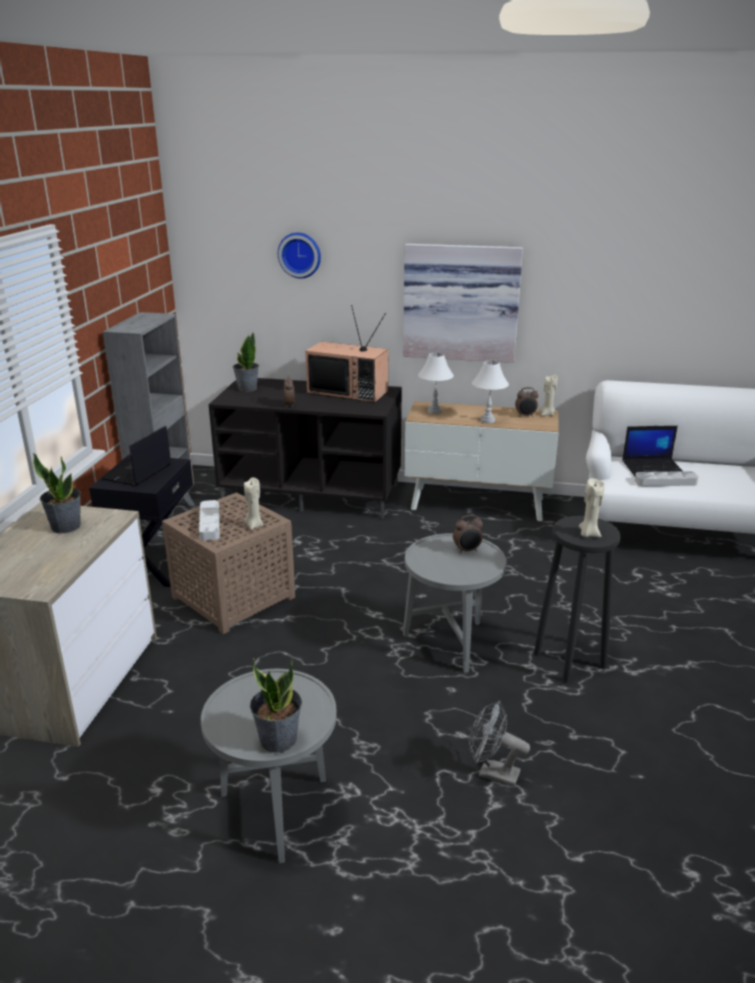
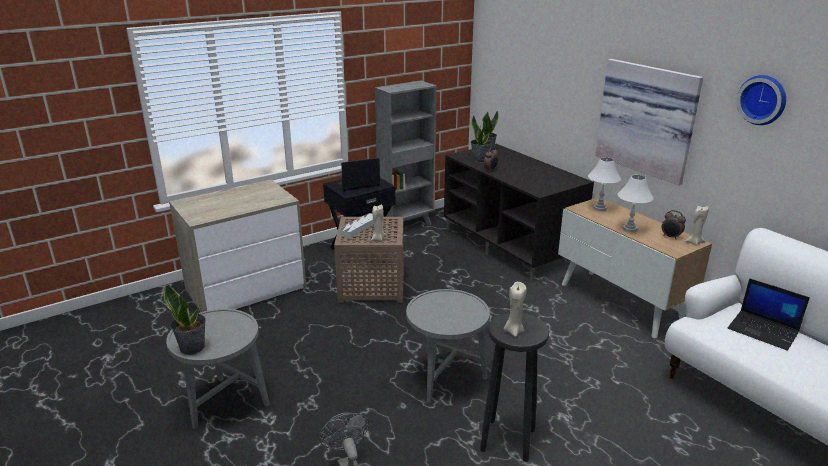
camera: 45 degrees right, 0 degrees up
potted plant [33,452,81,533] -> potted plant moved to [471,115,491,163]
wall clock [278,233,321,278] -> wall clock moved to [736,75,786,125]
television [305,305,388,403] -> none
alarm clock [453,515,483,553] -> none
grey tray [635,471,698,486] -> none

